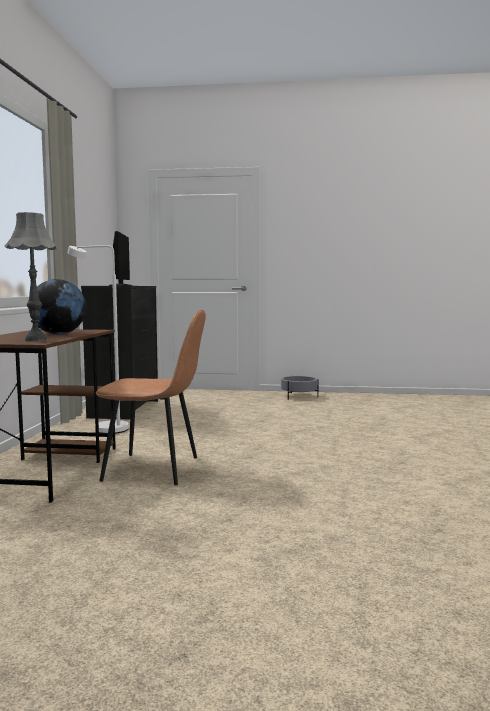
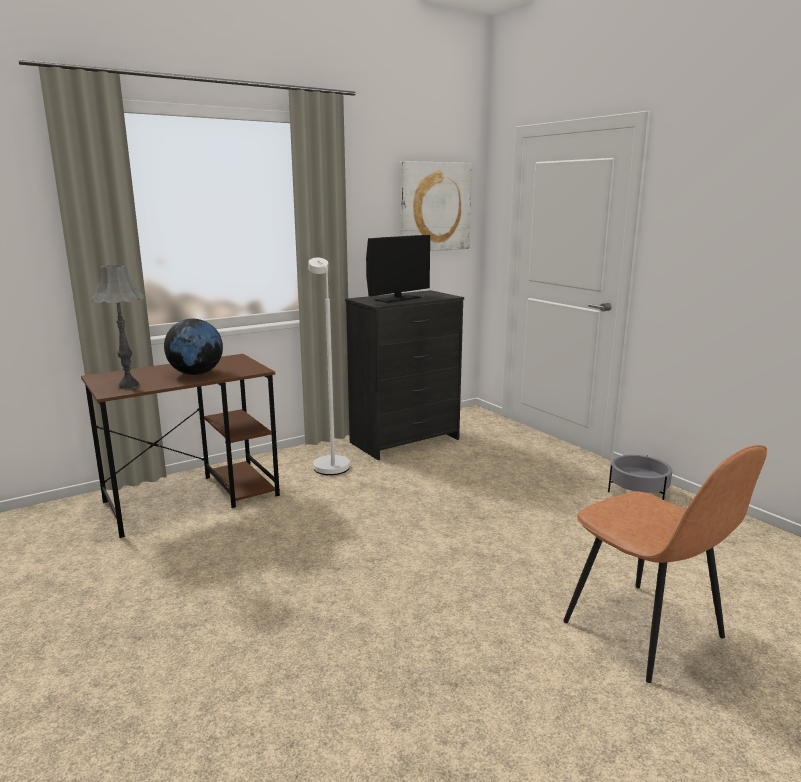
camera: 50 degrees right, 10 degrees up
brown chair [96,310,206,485] -> brown chair moved to [563,445,767,683]
none -> picture [399,161,472,251]

